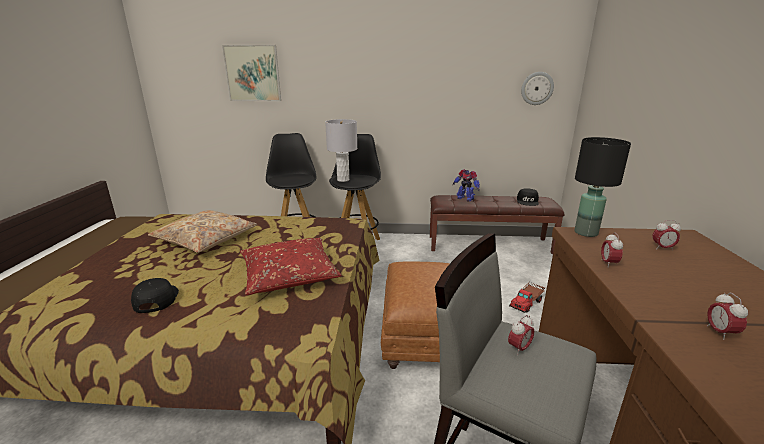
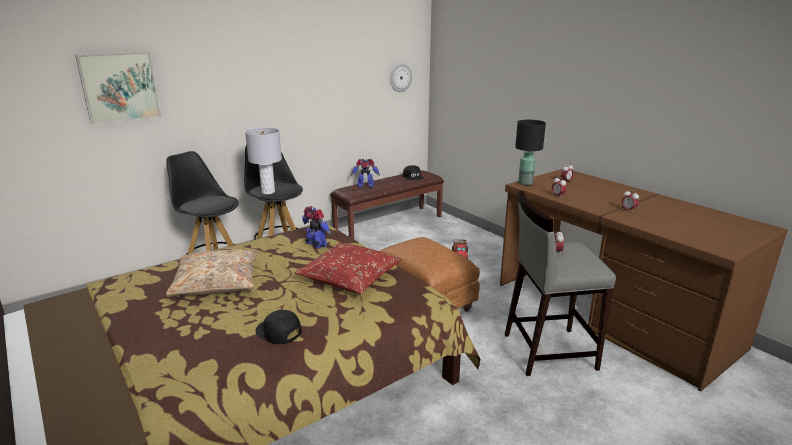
camera: 40 degrees left, 0 degrees up
none -> toy robot [302,206,331,249]

